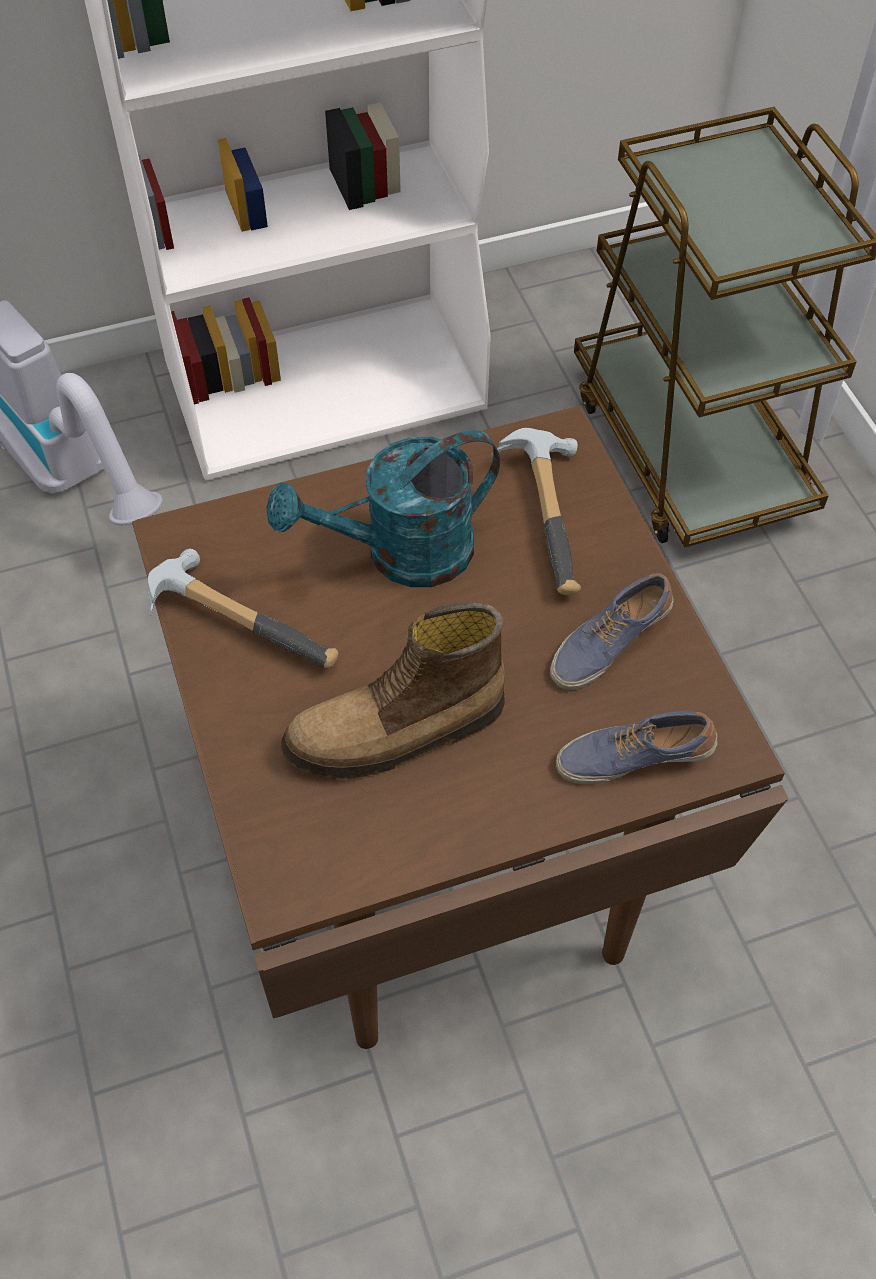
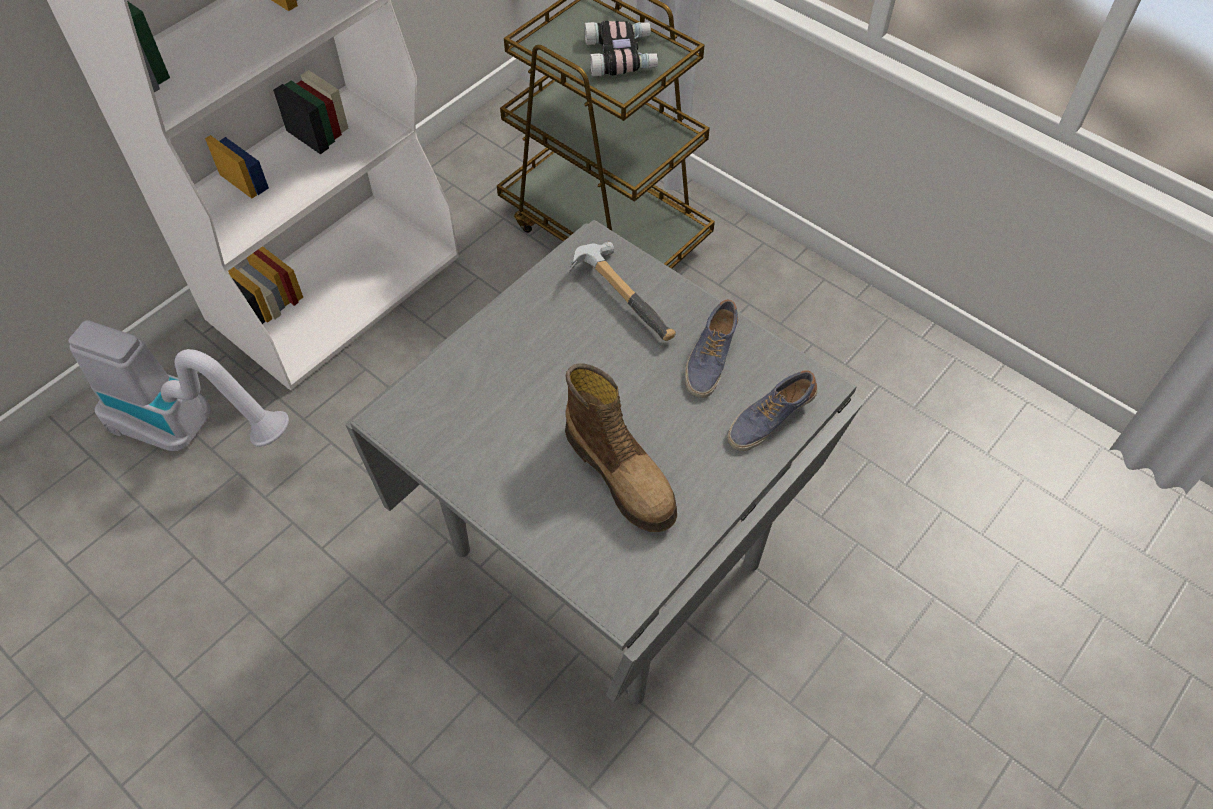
camera: 30 degrees left, 0 degrees up
brown dining table [132,406,788,1049] -> grey dining table [345,220,864,705]
hammer [146,549,339,668] -> none
turquoise watering can [266,430,500,587] -> none
boot [281,602,505,779] -> boot turned 75 degrees counterclockwise [565,363,677,532]
none -> binoculars [584,21,658,77]

